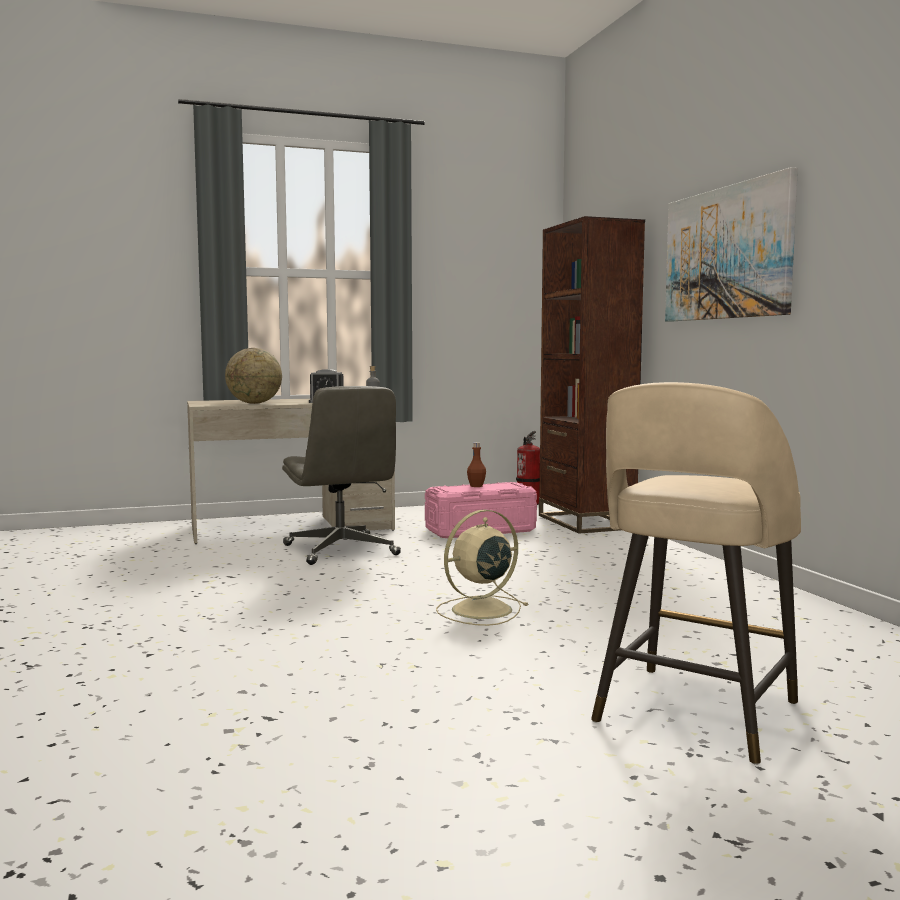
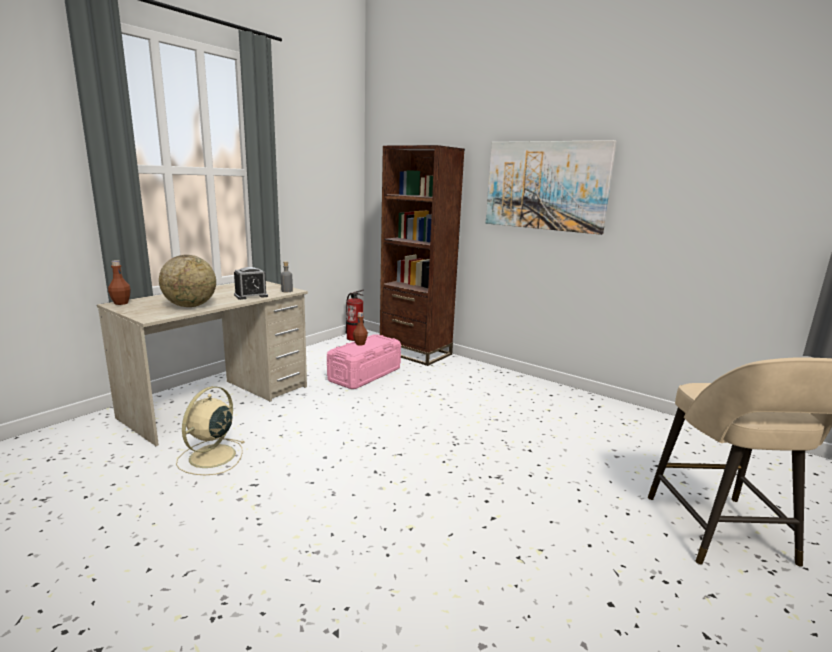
camera: 35 degrees left, 10 degrees up
grey office chair [282,386,401,565] -> none
beige fan [436,509,529,626] -> beige fan moved to [176,386,244,475]
none -> brown bottle [108,260,131,305]

